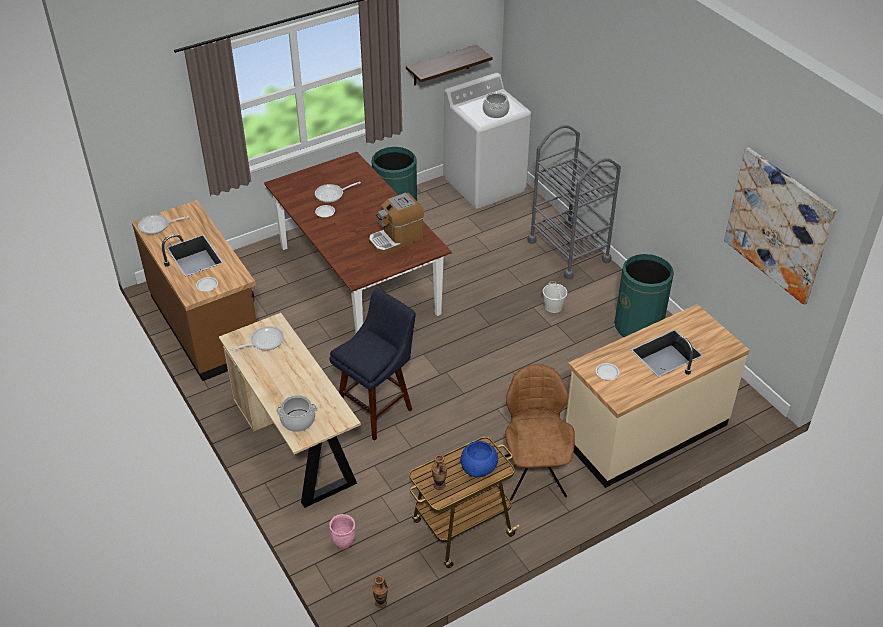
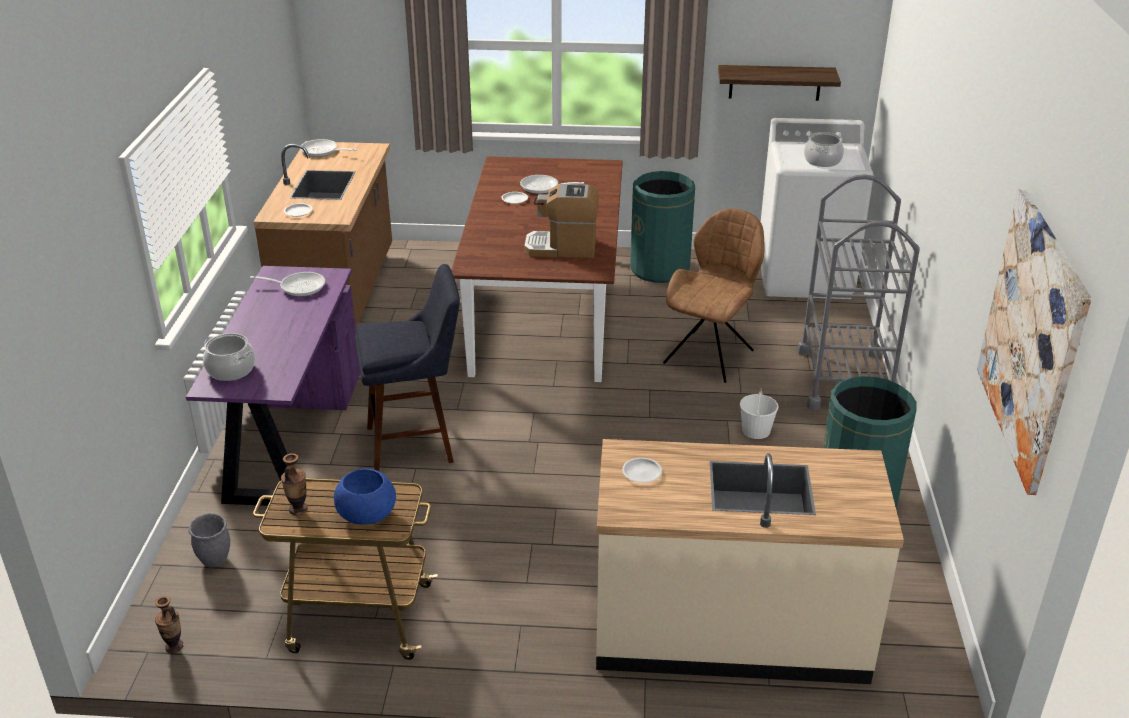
camera: 35 degrees right, 10 degrees down
beige desk [219,313,361,508] -> purple desk [186,266,360,506]
pink planter [329,514,356,549] -> grey planter [188,513,230,568]
brown chair [504,364,575,500] -> brown chair moved to [663,209,765,383]

